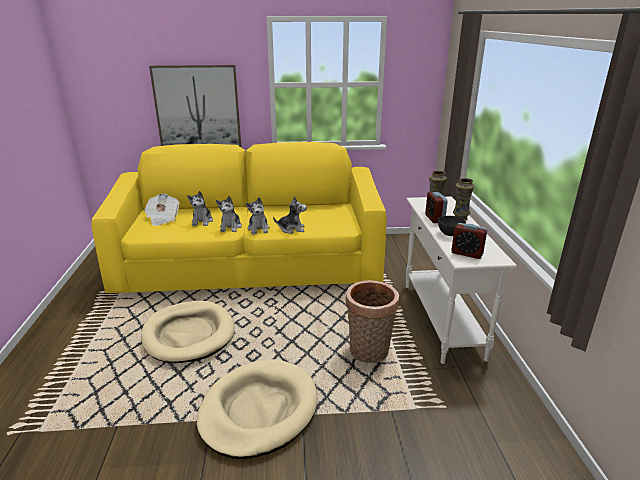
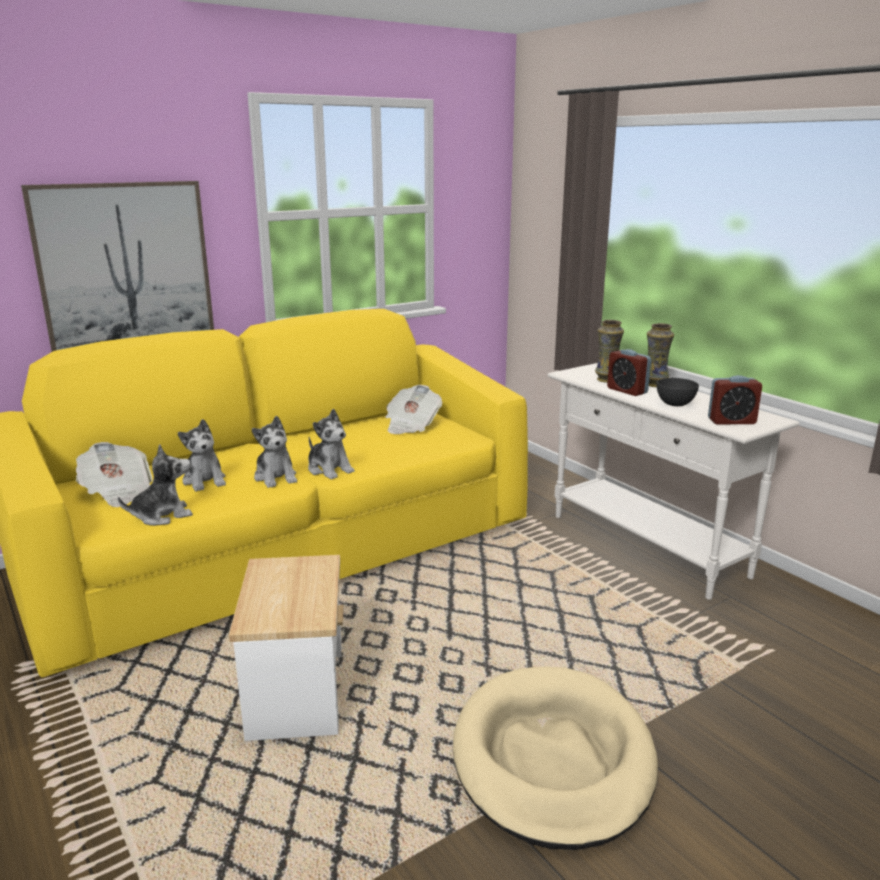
camera: 30 degrees left, 5 degrees down
beige dog bed [141,301,235,363] -> side table [229,555,344,741]
plush toy [273,196,307,234] -> plush toy moved to [118,444,193,526]
basket [346,280,399,363] -> none
none -> newspaper [386,385,442,434]

